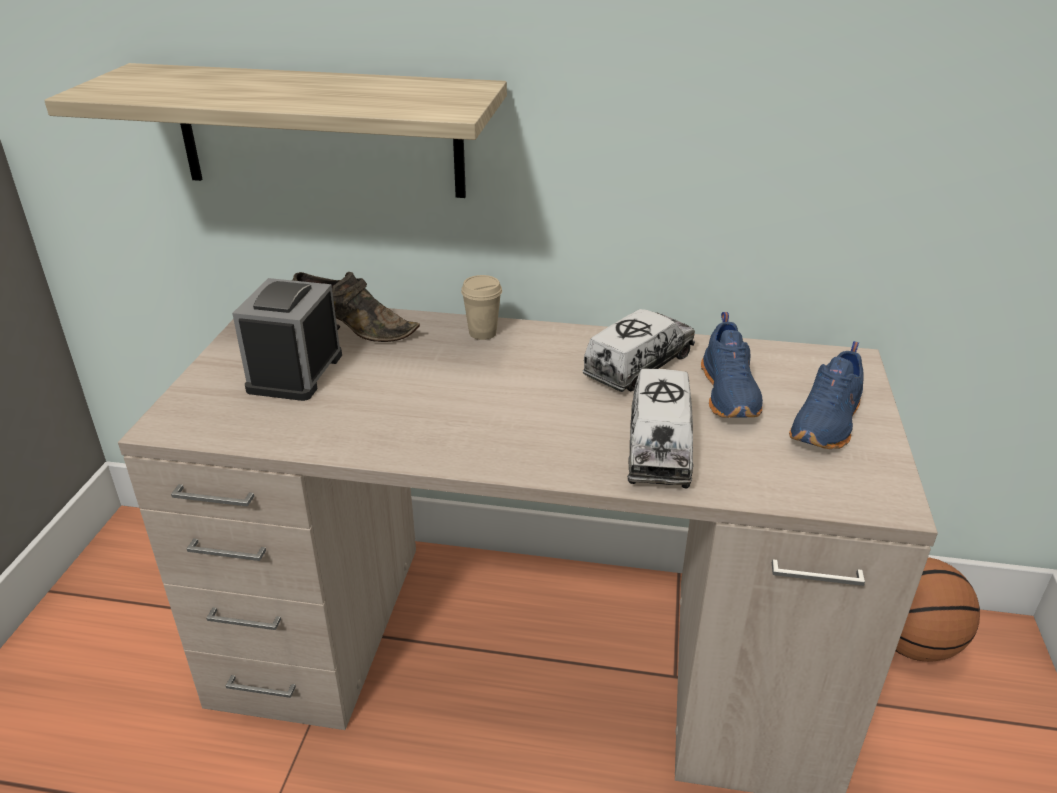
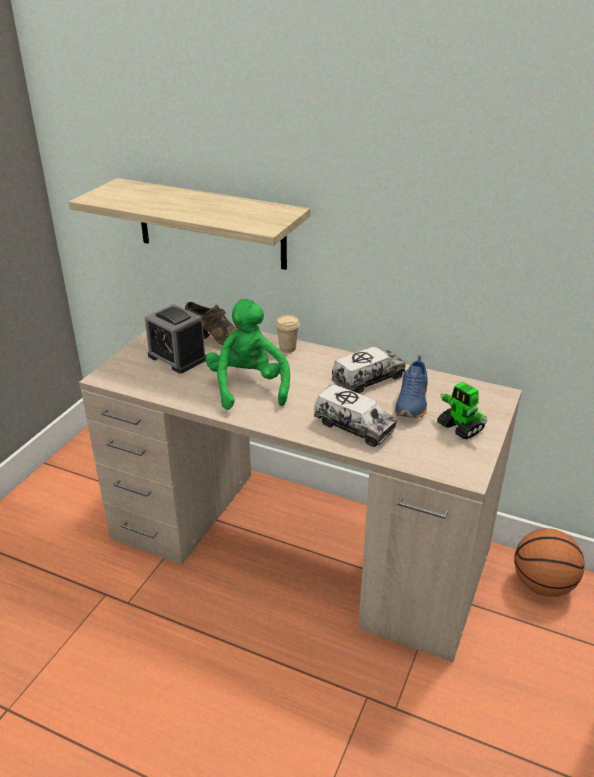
camera: 15 degrees right, 0 degrees up
alarm clock [232,278,342,401] -> alarm clock turned 75 degrees counterclockwise [144,304,207,373]
toy truck [627,369,693,488] -> toy truck turned 75 degrees counterclockwise [314,384,397,447]
blue shoe [789,341,864,449] -> toy robot [437,382,488,440]
none -> green plush toy [205,299,290,410]

